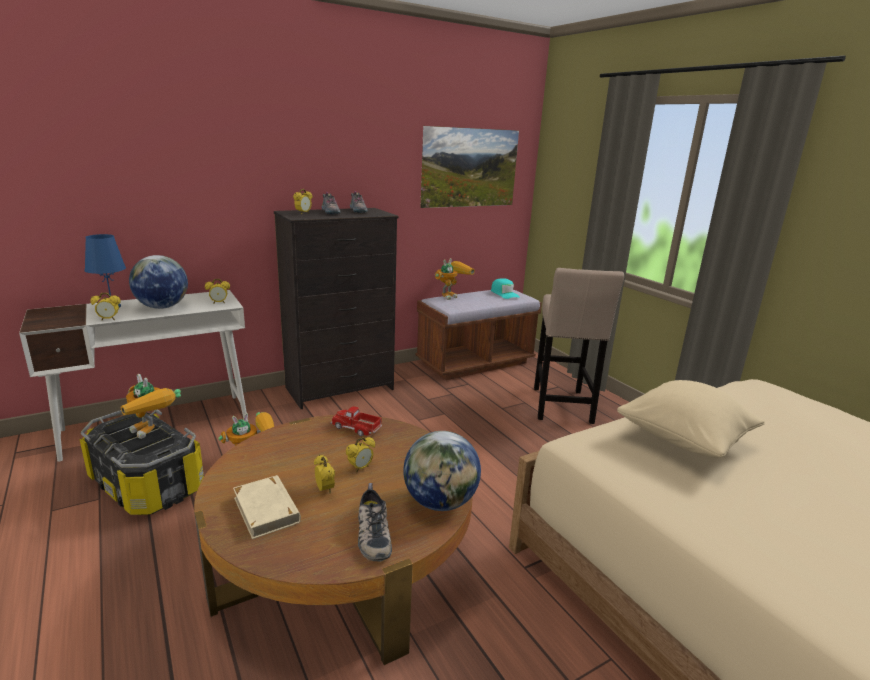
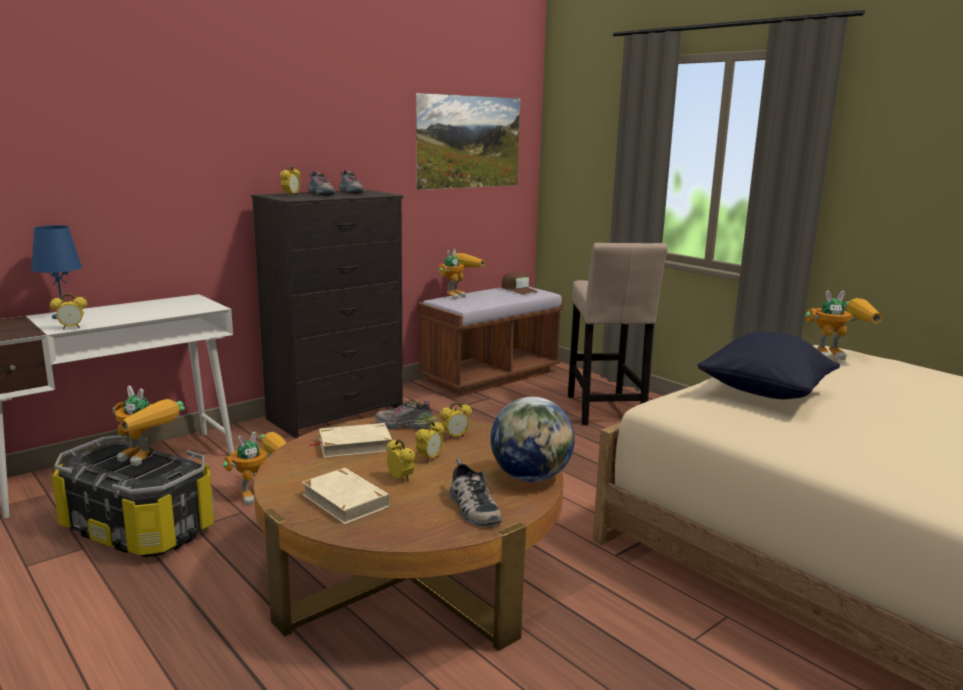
camera: 10 degrees left, 5 degrees down
globe [129,255,188,309] -> none
alarm clock [205,279,230,304] -> alarm clock moved to [439,402,472,439]
toy truck [331,406,382,436] -> shoe [375,400,437,430]
turquoise cap [491,278,520,299] -> brown cap [501,272,538,294]
beige pillow [617,380,765,458] -> black pillow [698,332,840,399]
none -> beige book [308,423,392,458]
none -> toy robot [805,291,882,360]

